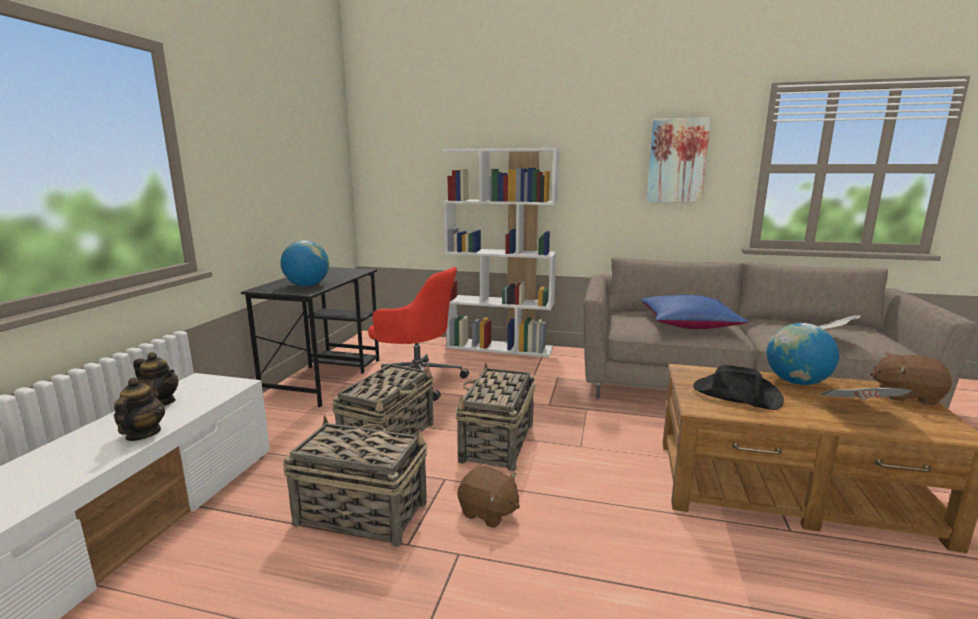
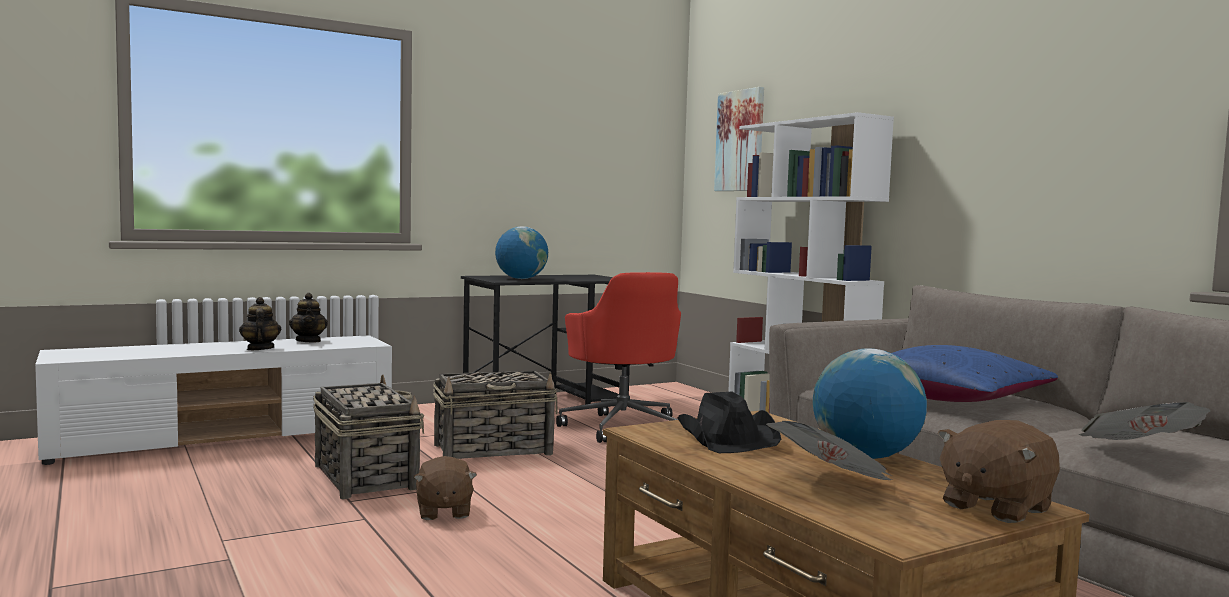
camera: 45 degrees right, 10 degrees down
teapot [114,378,165,441] -> teapot turned 60 degrees counterclockwise [239,297,281,350]
basket [455,362,536,471] -> none
picture [646,117,711,203] -> picture moved to [714,87,764,191]
brown plush toy [870,353,952,406] -> brown plush toy turned 105 degrees counterclockwise [938,420,1060,523]

